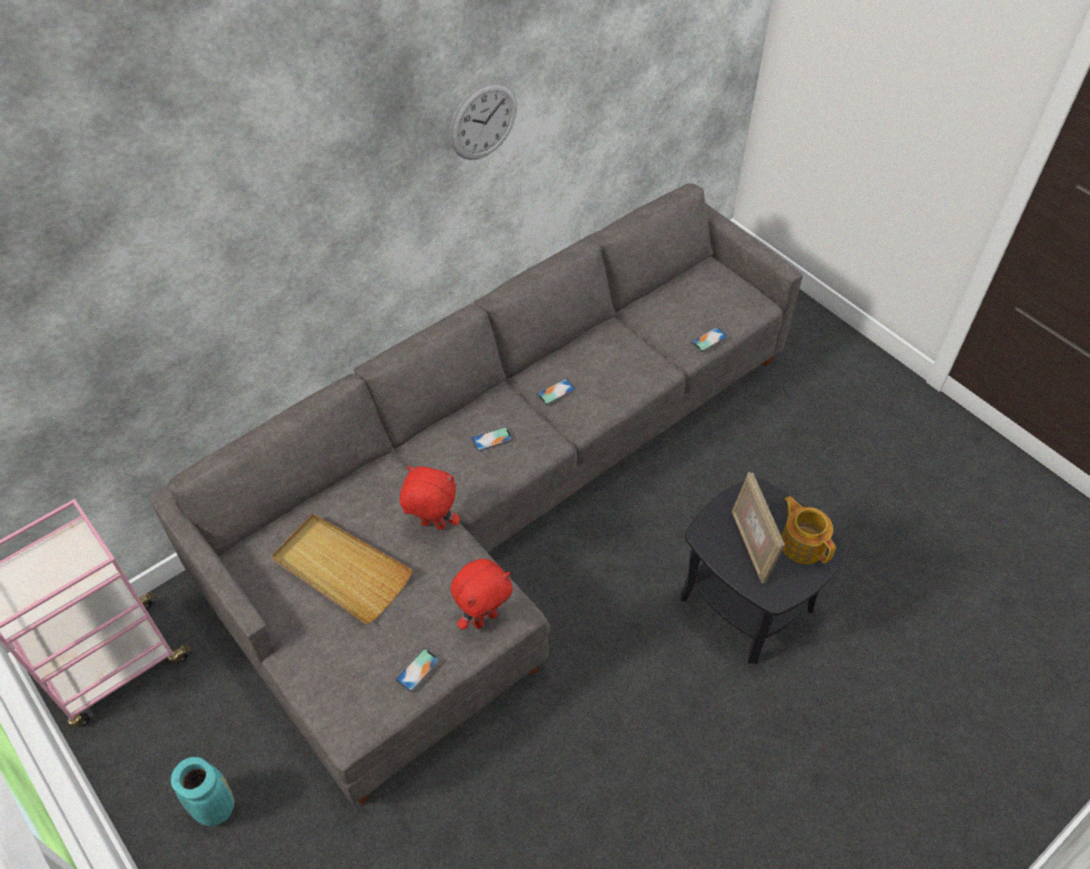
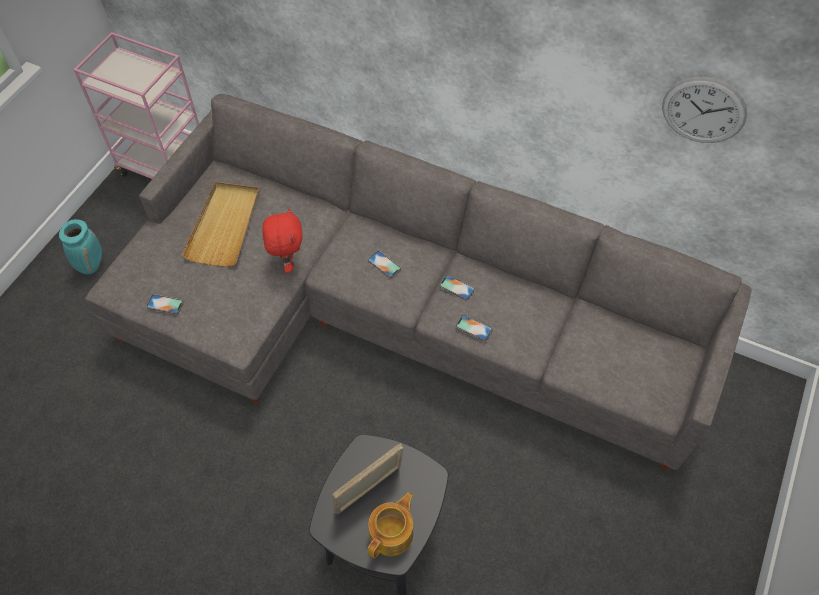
camera: 65 degrees right, 5 degrees up
wall clock [450,81,517,160] -> wall clock moved to [662,77,747,143]
red plush toy [450,559,513,629] -> none
phone [691,327,728,352] -> phone moved to [456,315,493,341]

